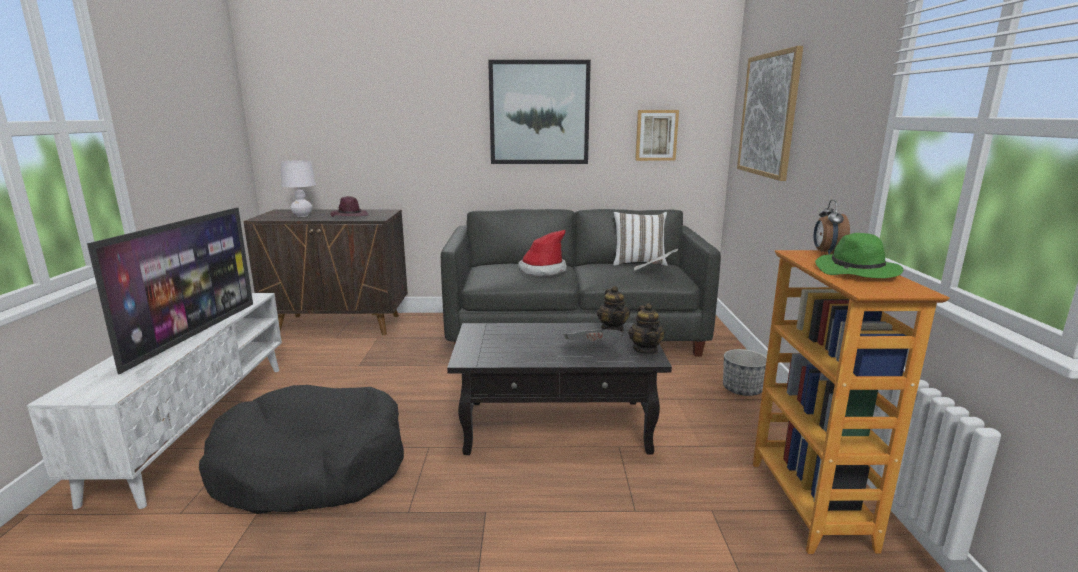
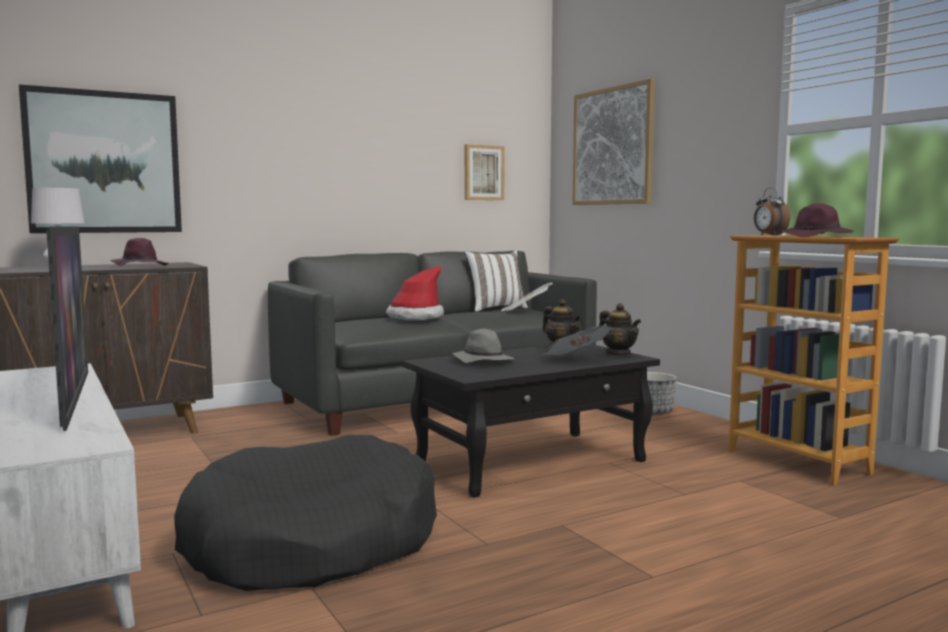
camera: 30 degrees left, 10 degrees down
picture [488,60,591,164] -> picture moved to [19,84,182,233]
green hat [815,233,903,278] -> purple hat [781,203,854,237]
none -> grey hat [452,329,514,363]

